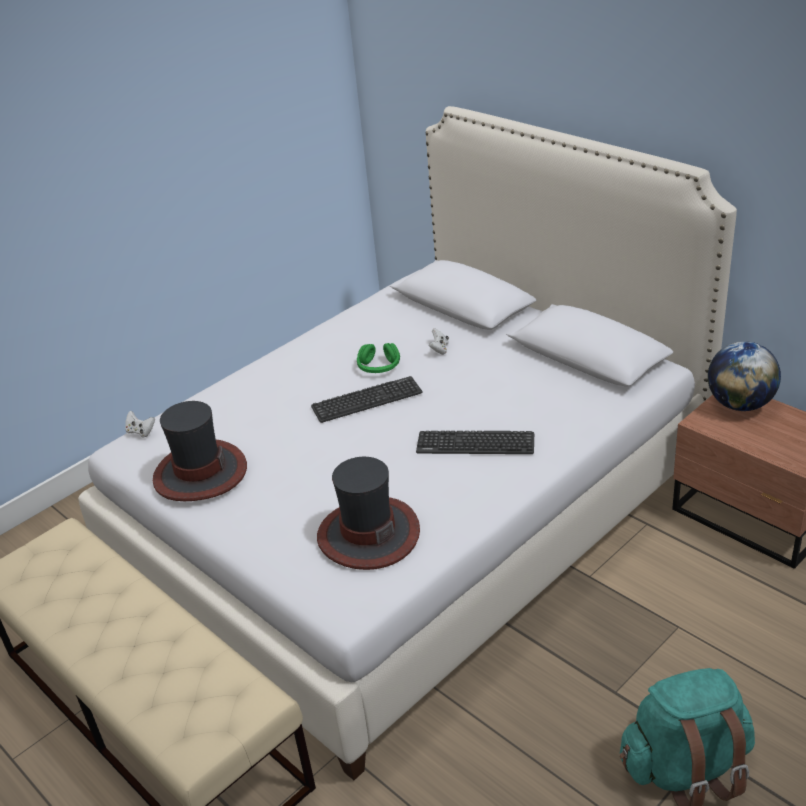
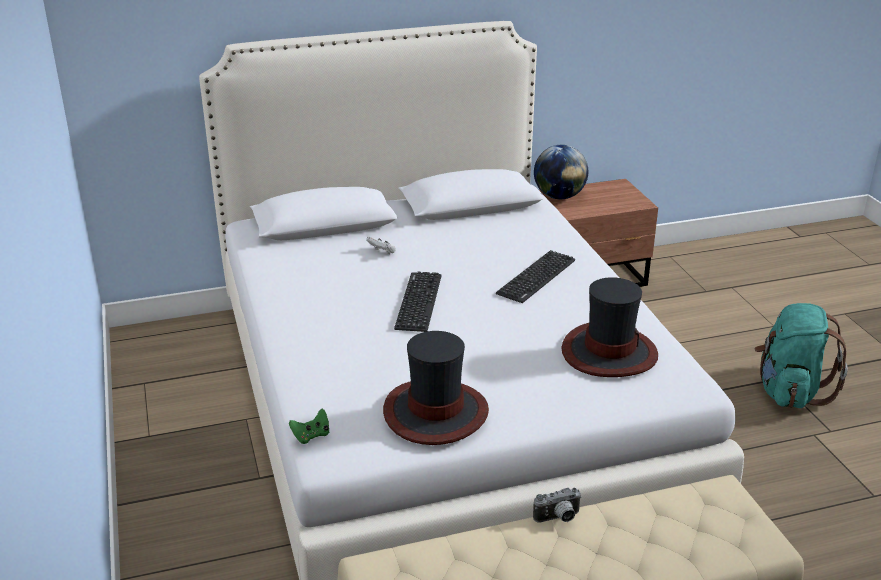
camera: 65 degrees left, 5 degrees down
white game controller [125,411,155,437] -> green game controller [289,409,329,444]
green headphones [357,343,400,373] -> none
none -> camera [533,488,582,523]

